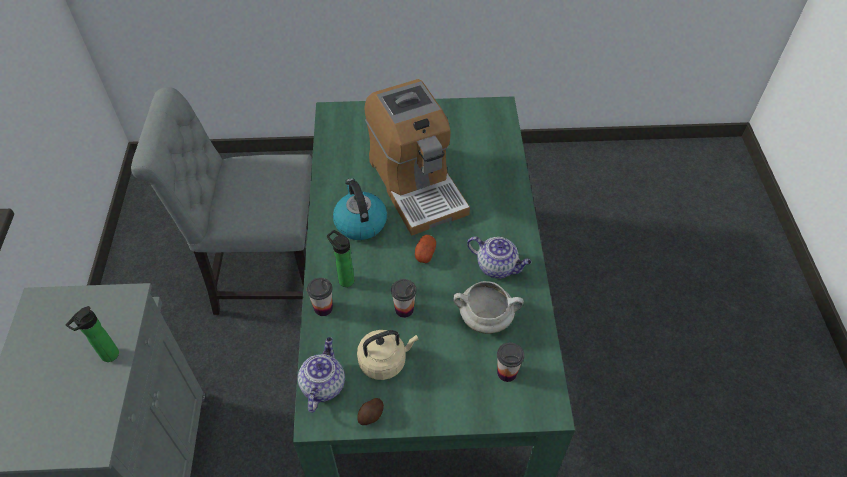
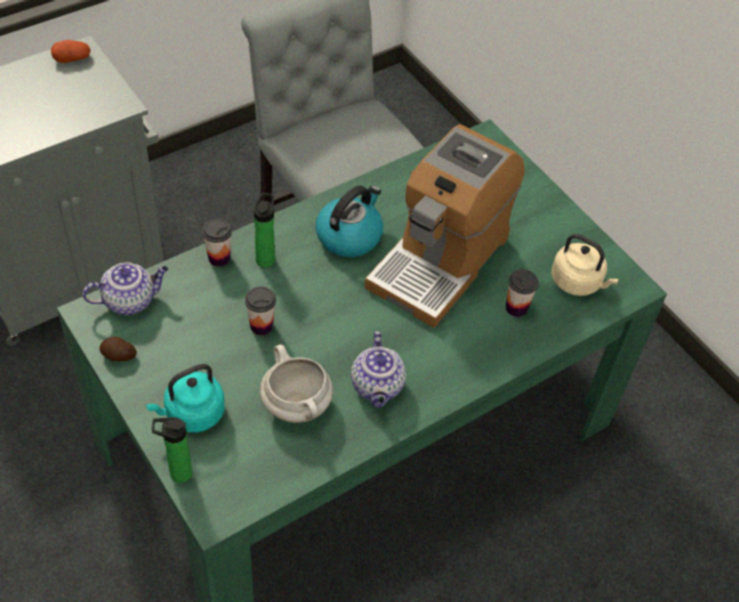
camera: 55 degrees right, 0 degrees up
bottle [66,306,119,362] -> bottle moved to [152,417,192,483]
beige kettle [357,330,418,380] -> beige kettle moved to [552,234,619,296]
potato [415,235,436,263] -> potato moved to [51,40,90,63]
cup [497,342,524,382] -> cup moved to [506,269,539,317]
none -> turquoise kettle [146,364,225,433]

